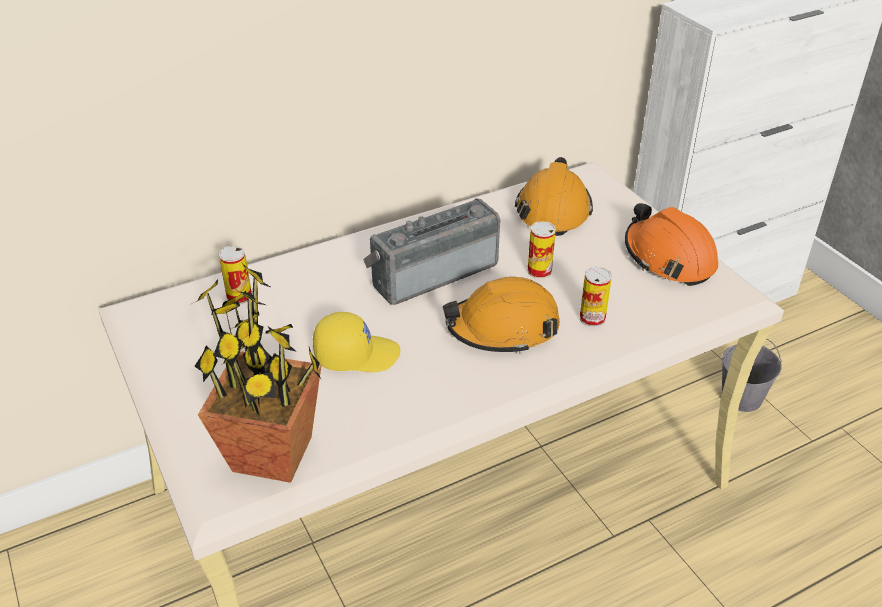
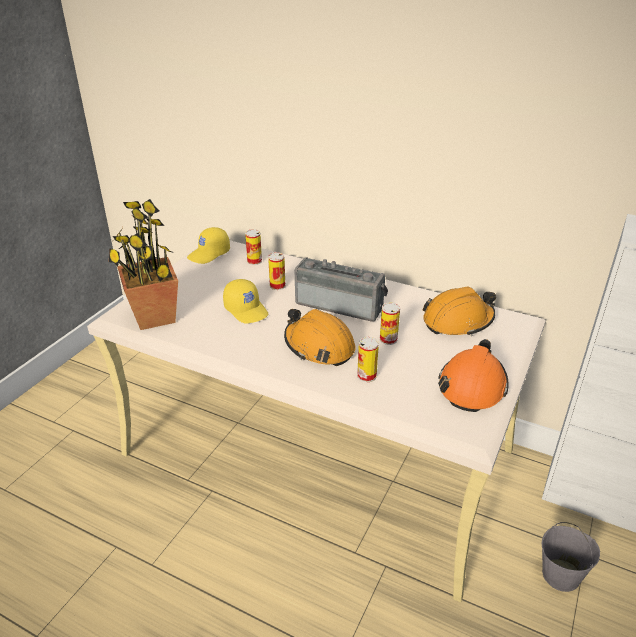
camera: 55 degrees right, 5 degrees down
none -> yellow cap [187,227,230,264]
none -> can [268,252,285,290]

